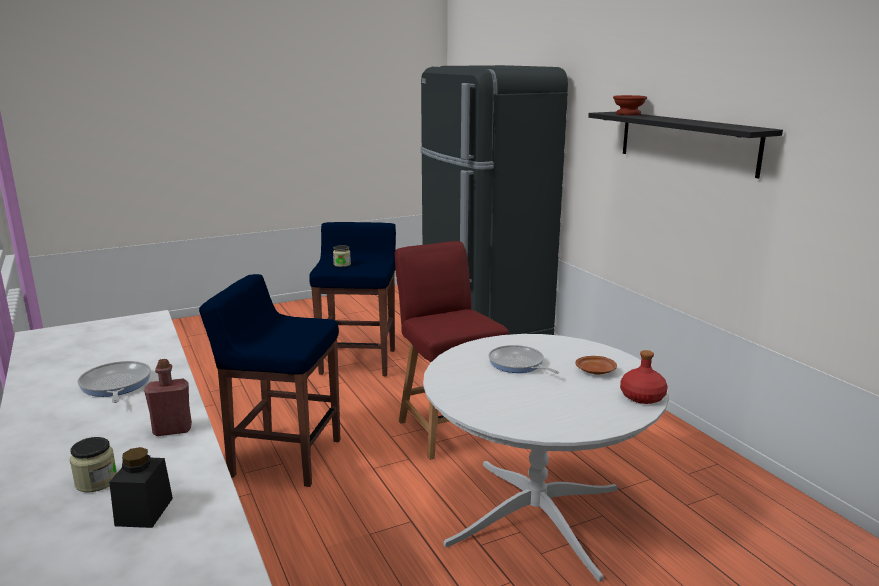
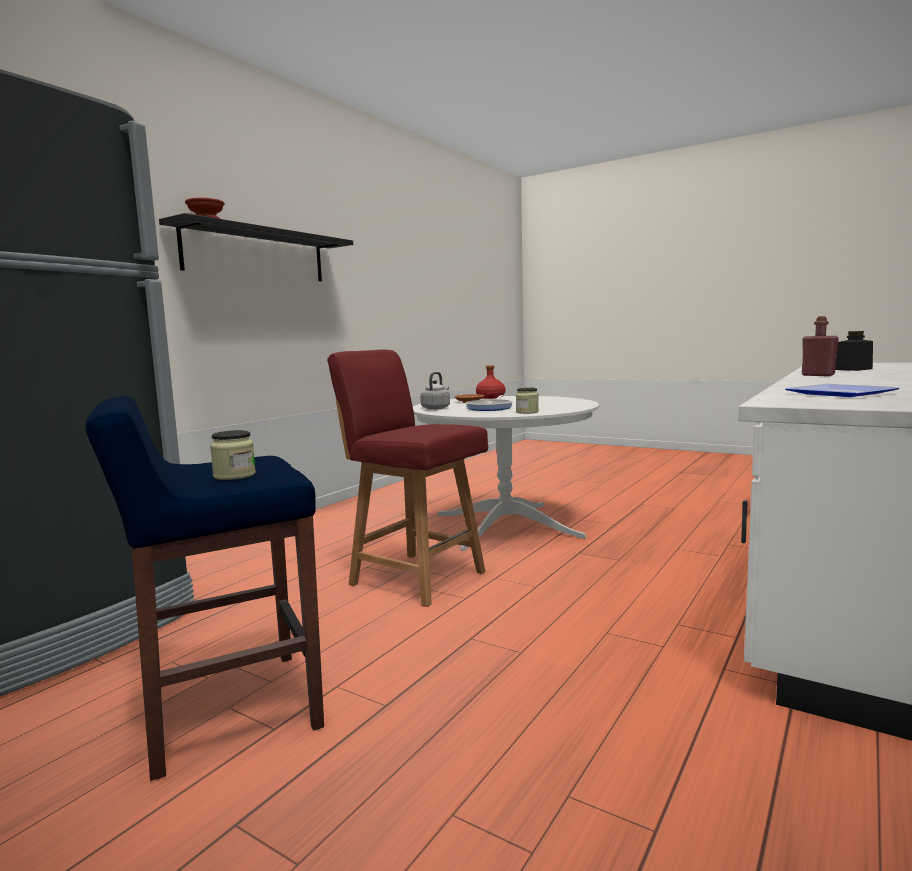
camera: 120 degrees left, 10 degrees down
jar [70,437,117,492] -> jar moved to [516,387,539,414]
frying pan [77,361,151,403] -> none
blue stool [199,274,341,487] -> none
red chair [395,241,509,460] -> red chair turned 90 degrees clockwise [327,349,488,607]
none -> grey kettle [420,372,450,410]
none -> plate [785,384,900,397]

